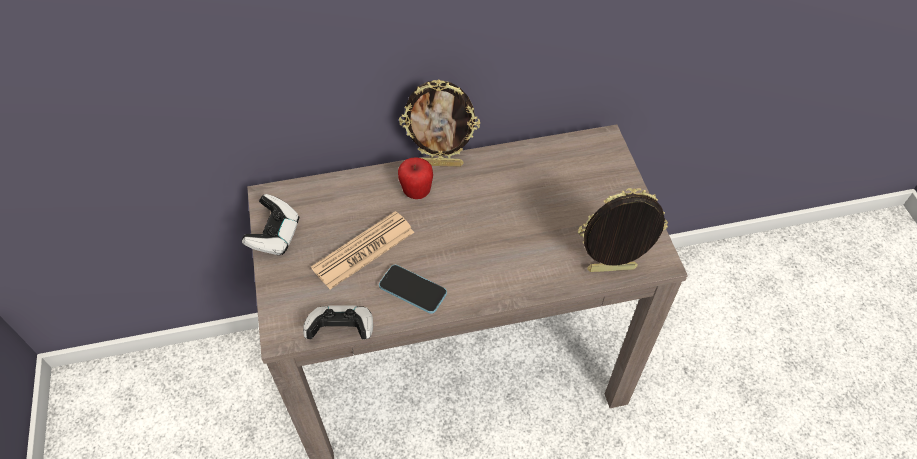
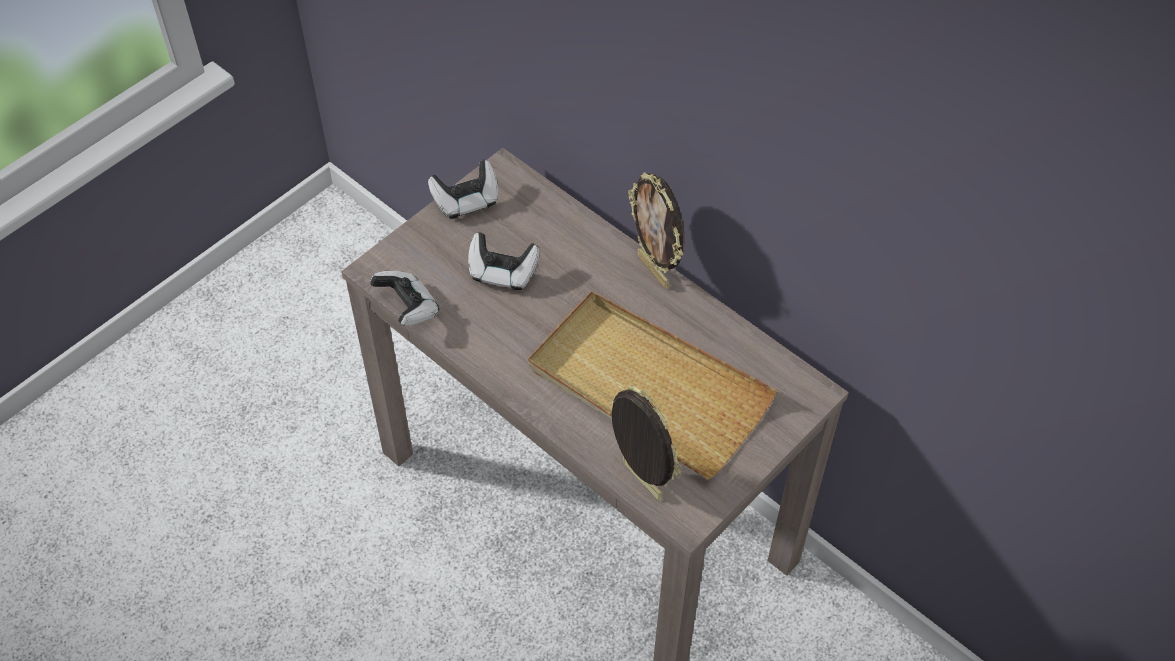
camera: 55 degrees right, 0 degrees up
newspaper [311,211,414,289] -> game controller [468,233,540,290]
phone [379,265,447,314] -> none
apple [398,157,433,199] -> none
none -> beige tray [528,291,777,480]

